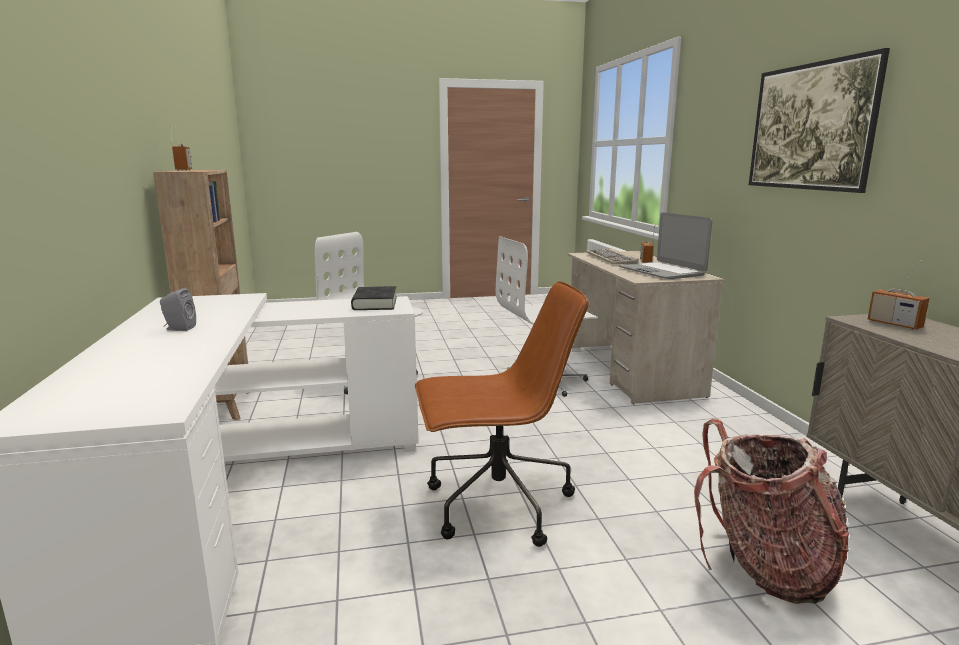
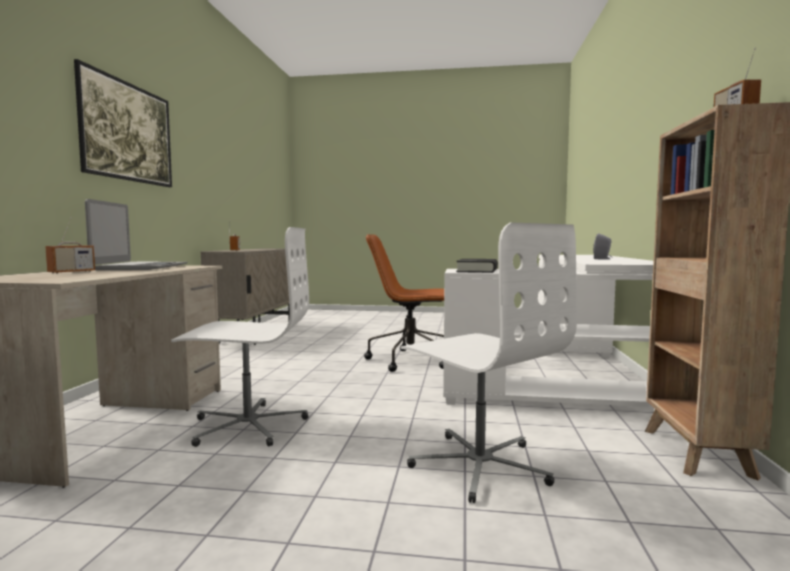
camera: 160 degrees left, 10 degrees down
keyboard [586,248,639,264] -> none
backpack [694,419,849,604] -> none

